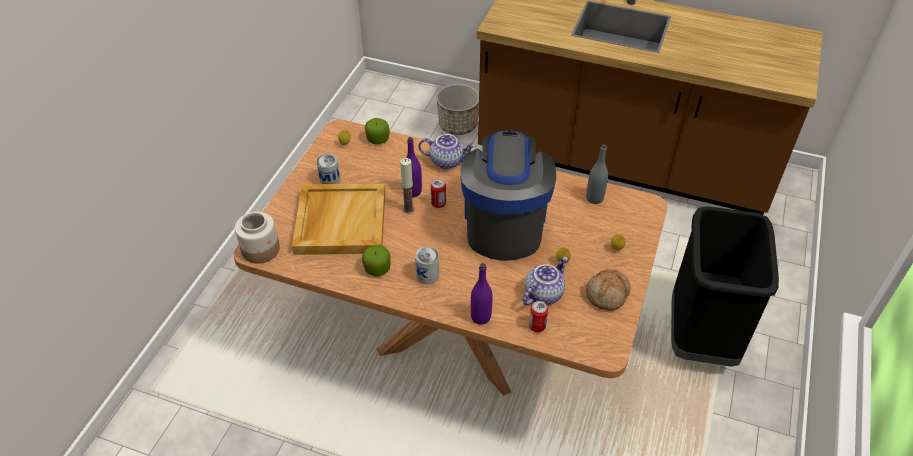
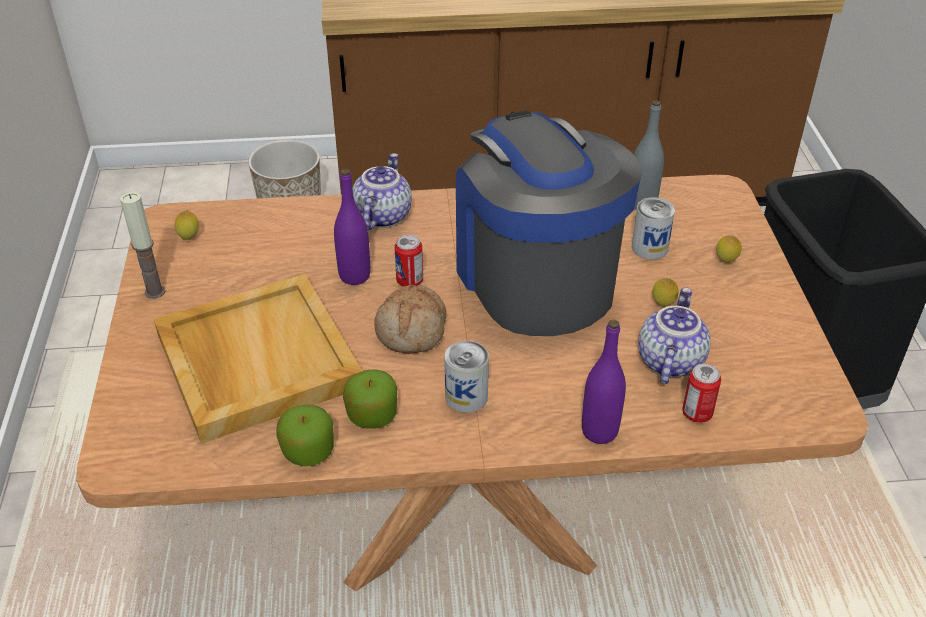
camera: 25 degrees left, 5 degrees down
jar [235,212,280,264] -> none
can [316,154,340,184] -> can moved to [632,197,675,259]
apple [365,118,389,144] -> apple moved to [276,405,334,466]
candle [400,158,414,213] -> candle moved to [120,192,165,299]
teapot [419,134,475,169] -> teapot turned 60 degrees counterclockwise [352,153,412,230]
bread [586,269,631,311] -> bread moved to [374,285,446,354]

